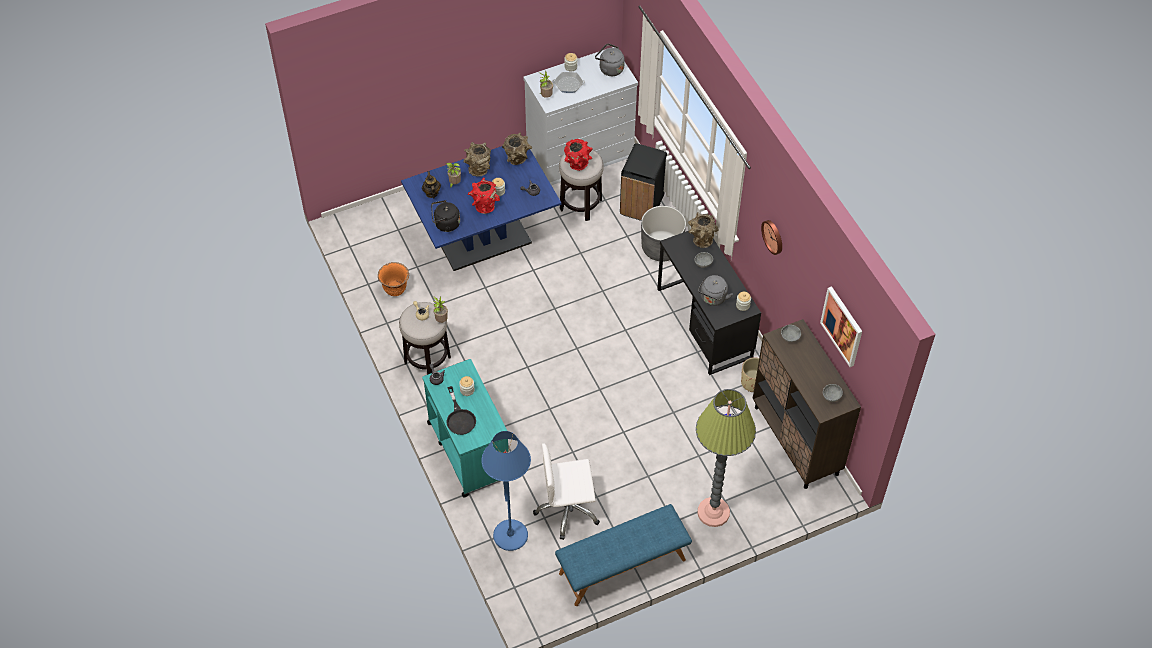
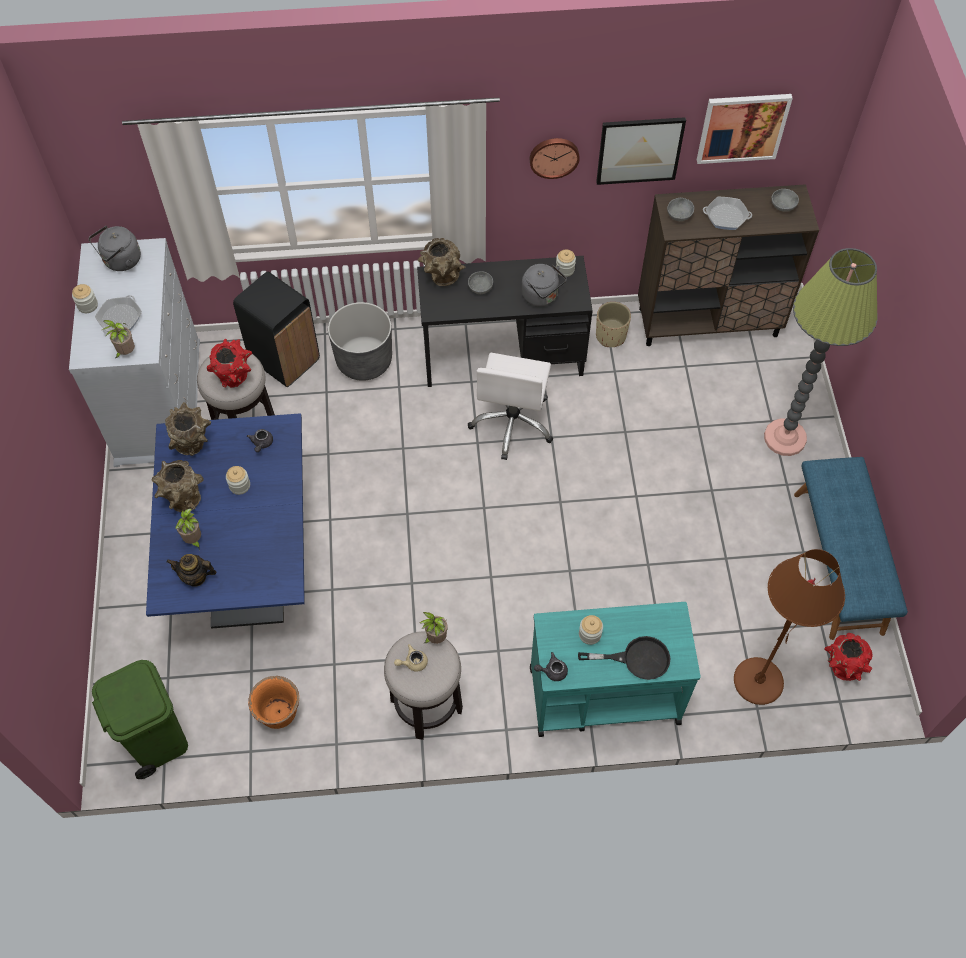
camera: 70 degrees left, 5 degrees up
black kettle [431,200,460,232] -> none
red vase [468,177,500,214] -> red vase moved to [824,633,873,681]
blue floor lamp [481,431,531,551] -> brown floor lamp [734,549,845,705]
white office chair [533,443,600,540] -> white office chair moved to [468,353,553,460]
none -> green trash can [92,660,188,779]
none -> picture [596,117,686,185]
none -> frying pan [703,197,752,230]

